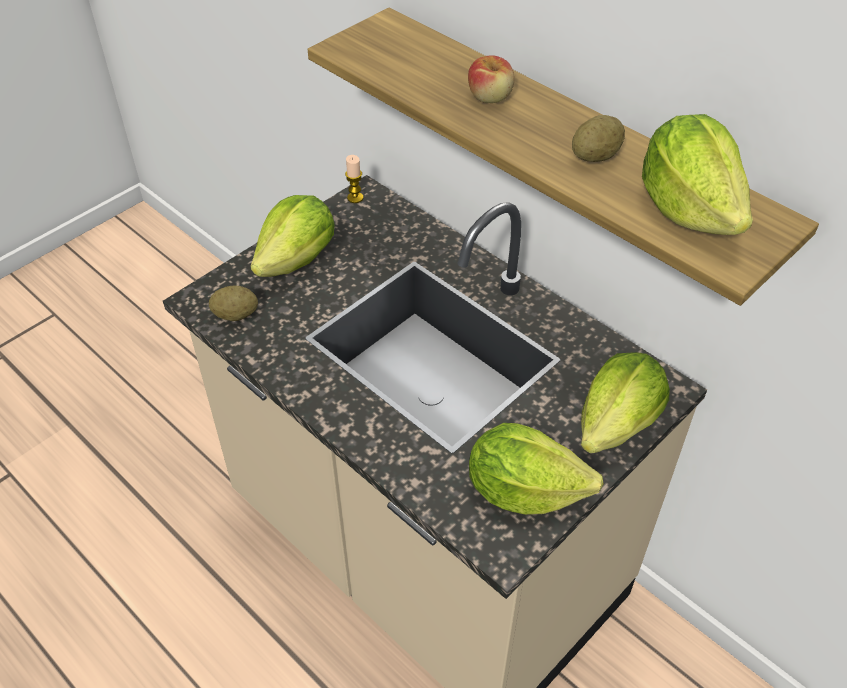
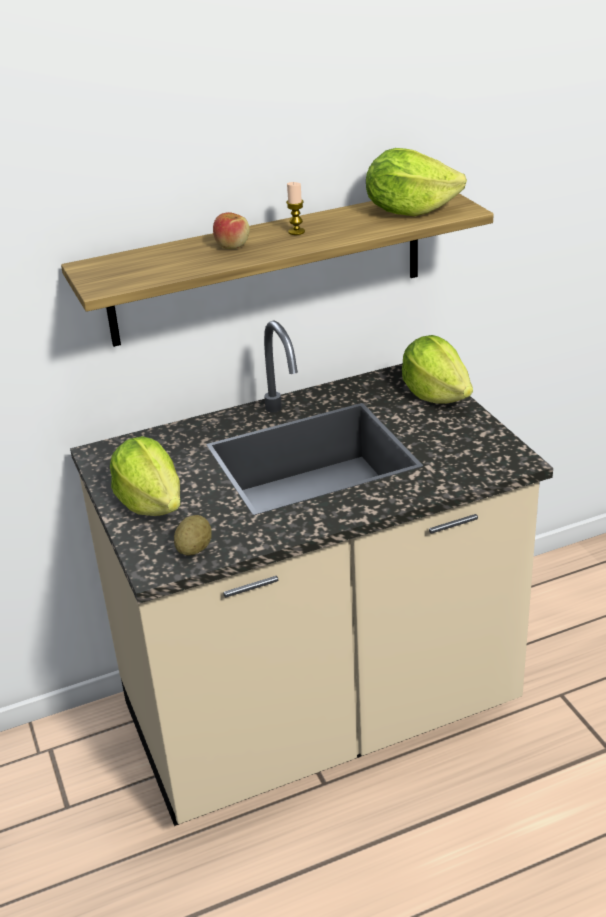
camera: 65 degrees left, 15 degrees down
candle [345,155,363,203] -> candle moved to [286,182,305,235]
lettuce [469,423,603,515] -> none
potato [572,115,625,162] -> none

